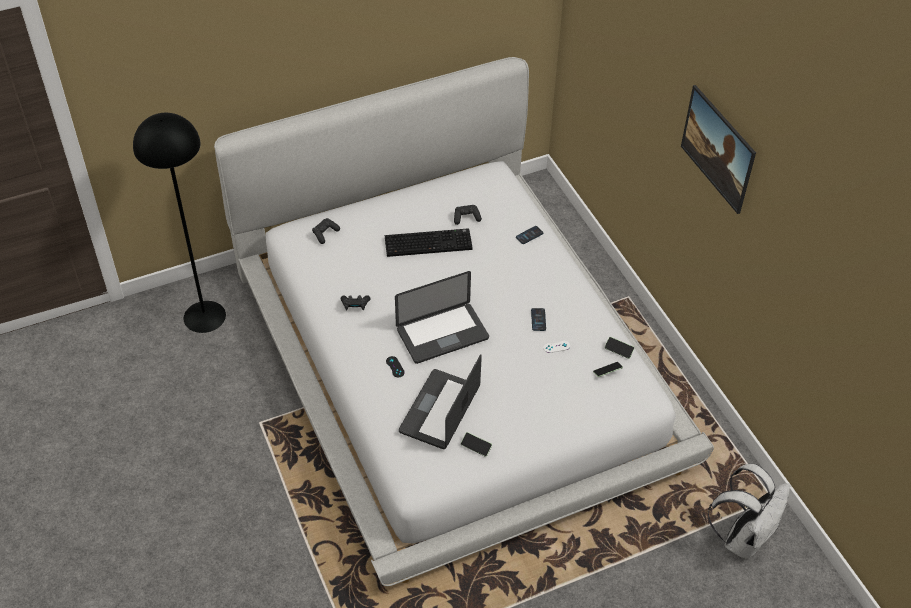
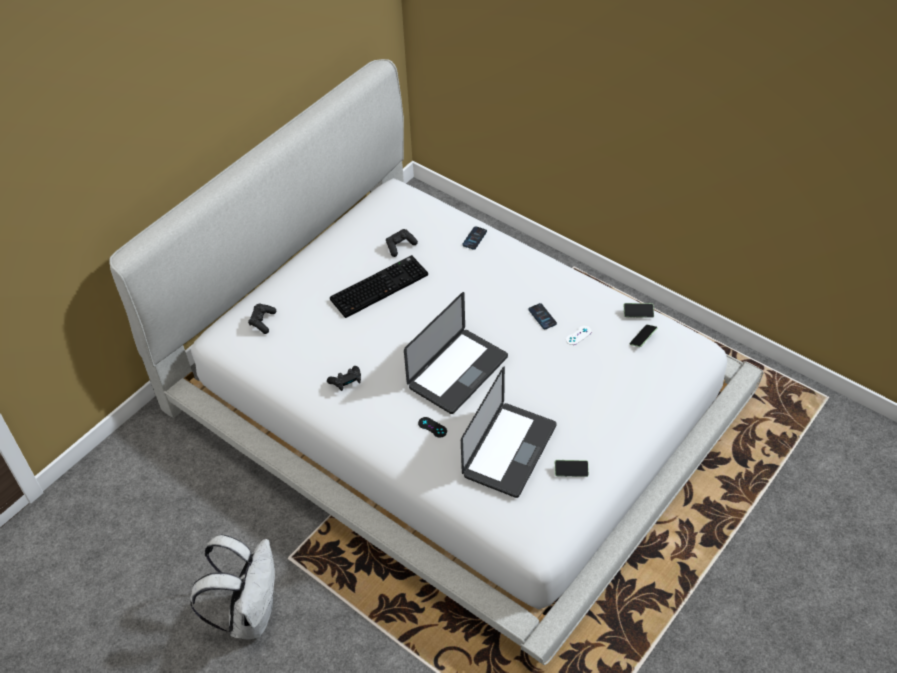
camera: 25 degrees left, 0 degrees up
black floor lamp [133,113,226,333] -> none
laptop [399,354,482,449] -> laptop turned 150 degrees counterclockwise [461,367,556,498]
picture [681,85,756,214] -> none
white backpack [707,464,790,559] -> white backpack moved to [190,535,275,640]

